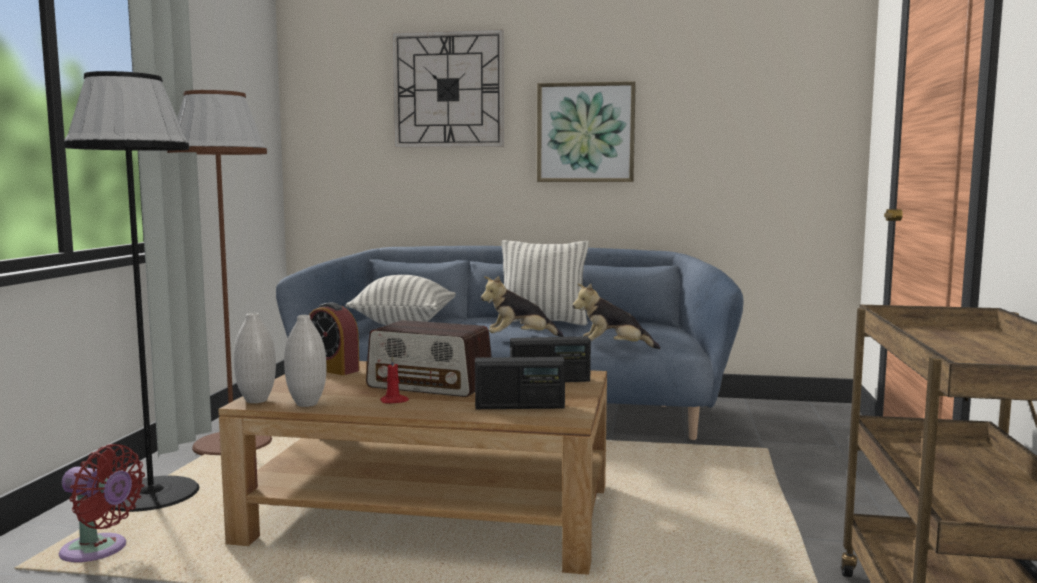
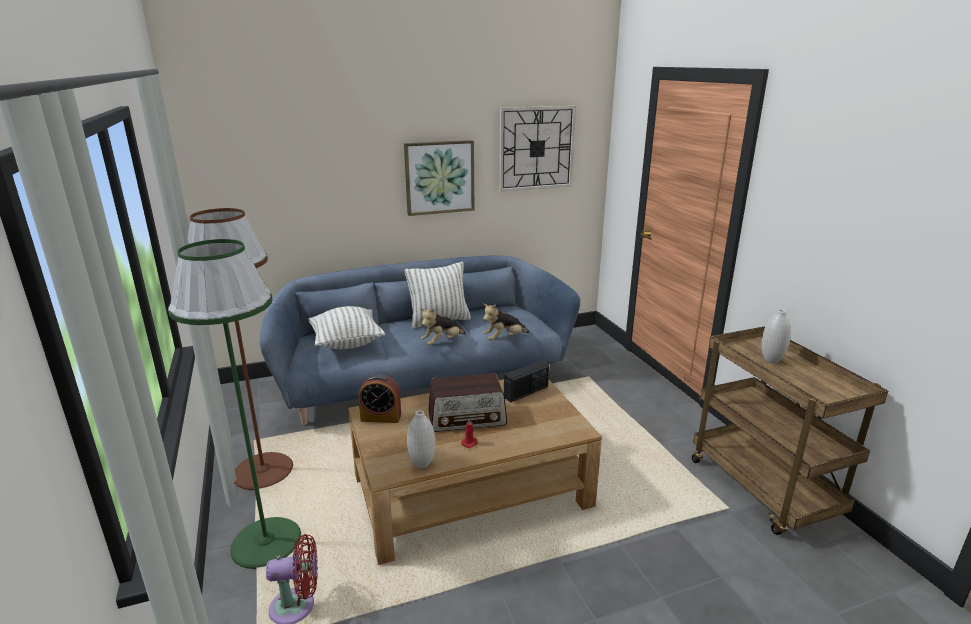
camera: 30 degrees left, 15 degrees up
black floor lamp [64,71,199,512] -> green floor lamp [168,239,301,569]
white vase [233,313,276,403] -> white vase moved to [762,309,791,364]
wall clock [392,29,504,148] -> wall clock moved to [499,106,576,192]
radio [475,357,565,409] -> none

